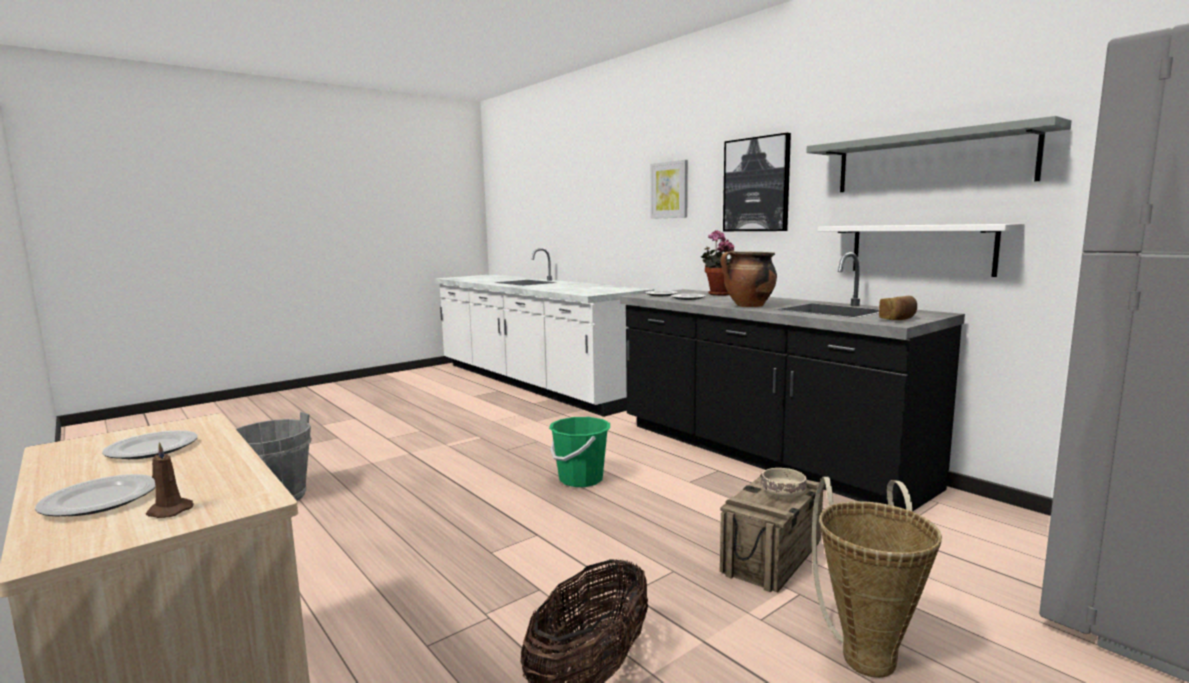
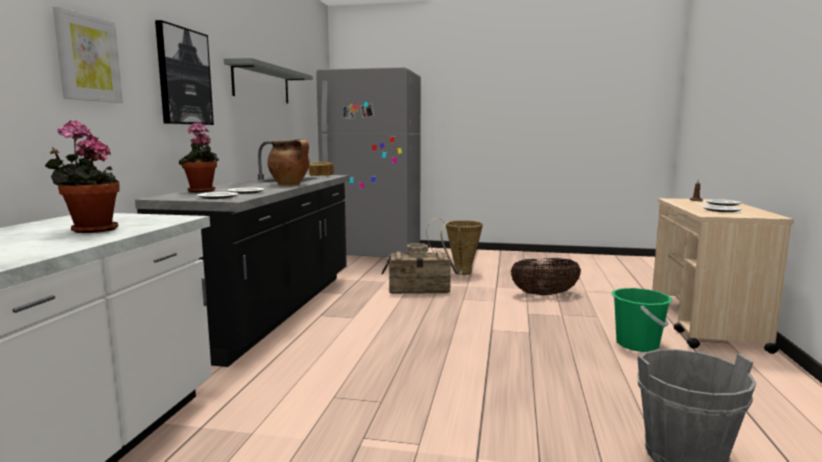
camera: 130 degrees left, 0 degrees up
green bucket [549,417,610,487] -> green bucket moved to [612,288,672,352]
white shelf [818,224,1025,277] -> none
none -> potted plant [45,120,119,233]

